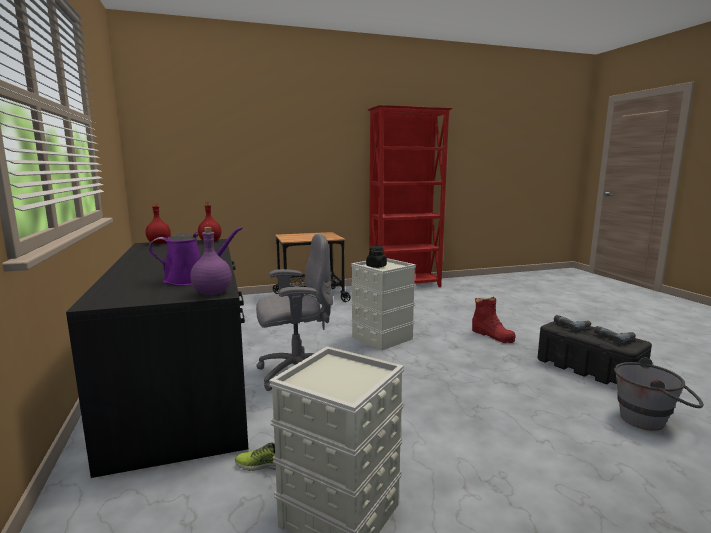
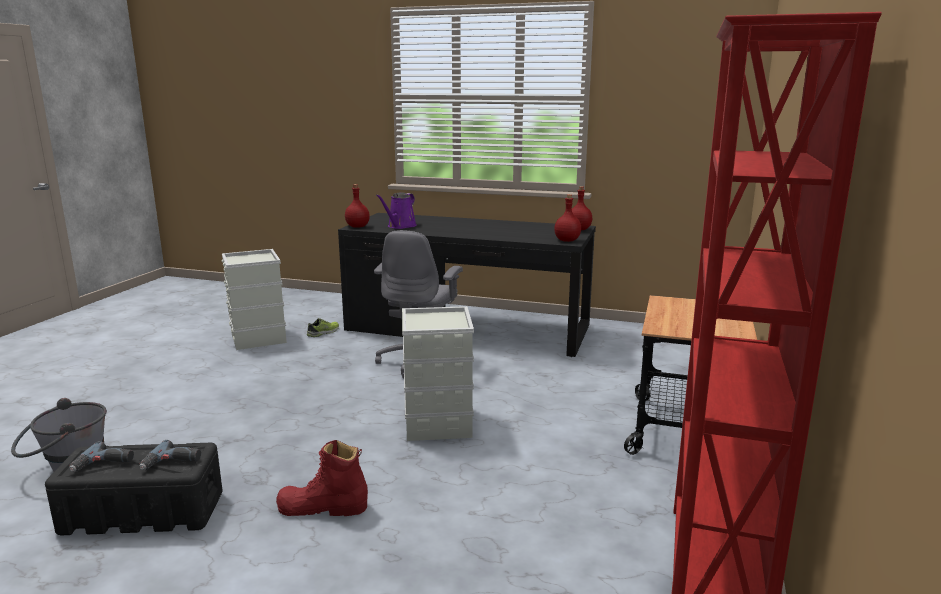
camera: 125 degrees right, 5 degrees up
purple bottle [190,227,232,295] -> red bottle [345,184,370,228]
black jar [366,246,387,268] -> none

